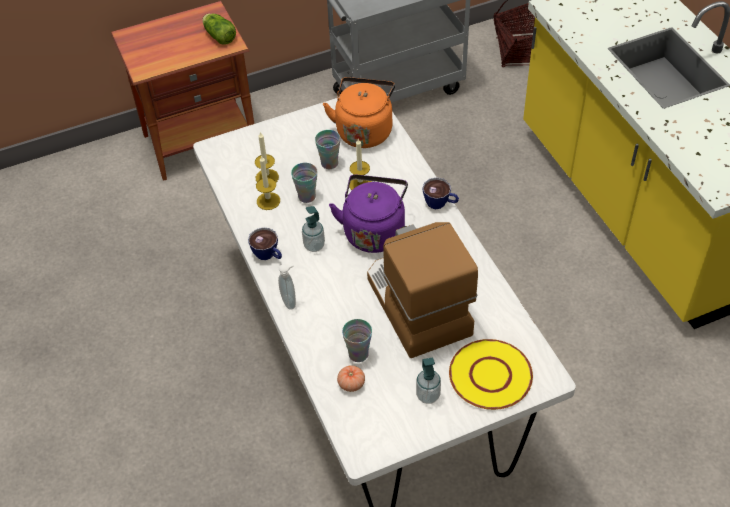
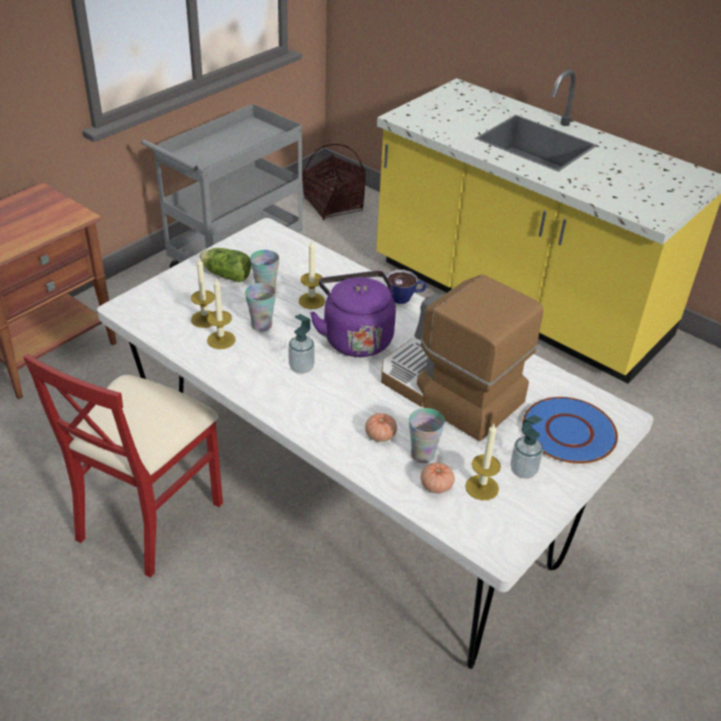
camera: 30 degrees left, 10 degrees down
lettuce [202,14,236,45] -> lettuce moved to [199,248,251,282]
cup [248,227,282,260] -> none
soap dispenser [278,264,296,310] -> none
orange kettle [323,77,395,148] -> none
yellow plate [449,339,533,410] -> blue plate [523,397,618,464]
none -> red chair [23,354,223,578]
none -> tomato [365,413,397,442]
none -> candle [465,424,501,500]

